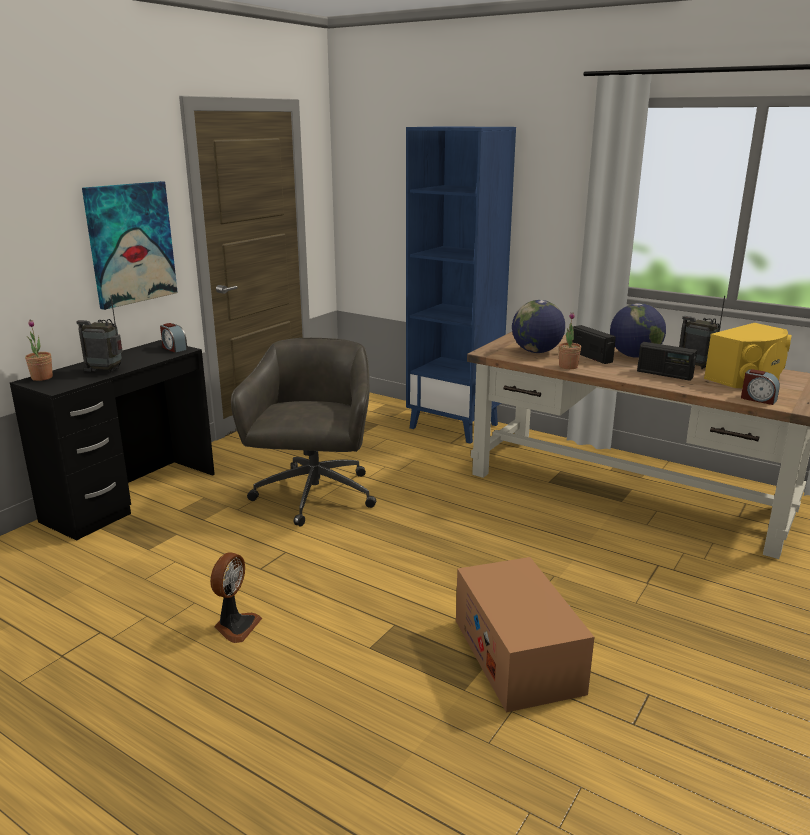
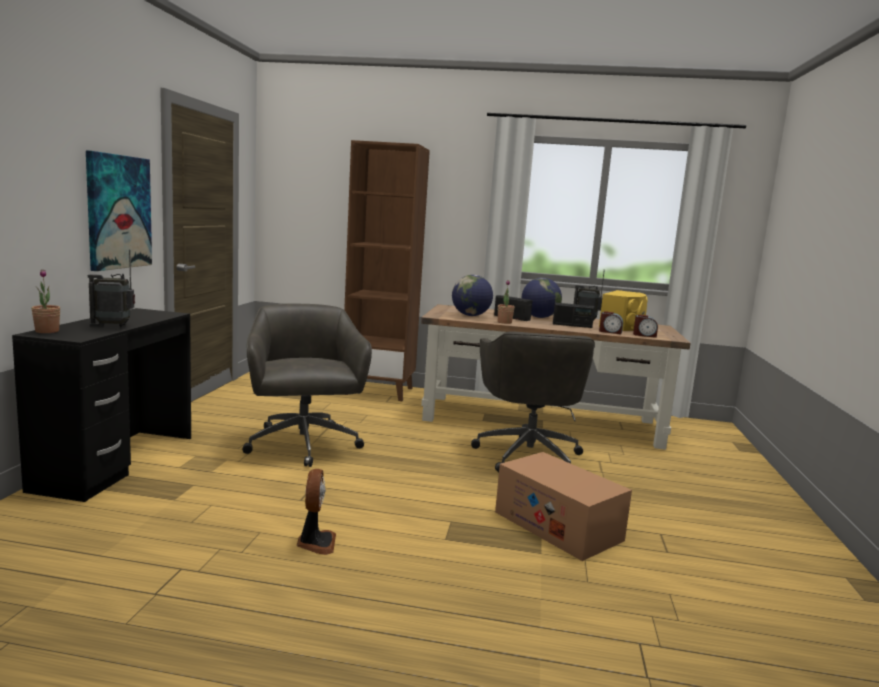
camera: 25 degrees left, 10 degrees down
alarm clock [160,323,188,352] -> alarm clock moved to [599,311,623,334]
blue bookcase [406,126,516,444] -> brown bookcase [344,140,430,401]
none -> grey office chair [471,331,595,473]

